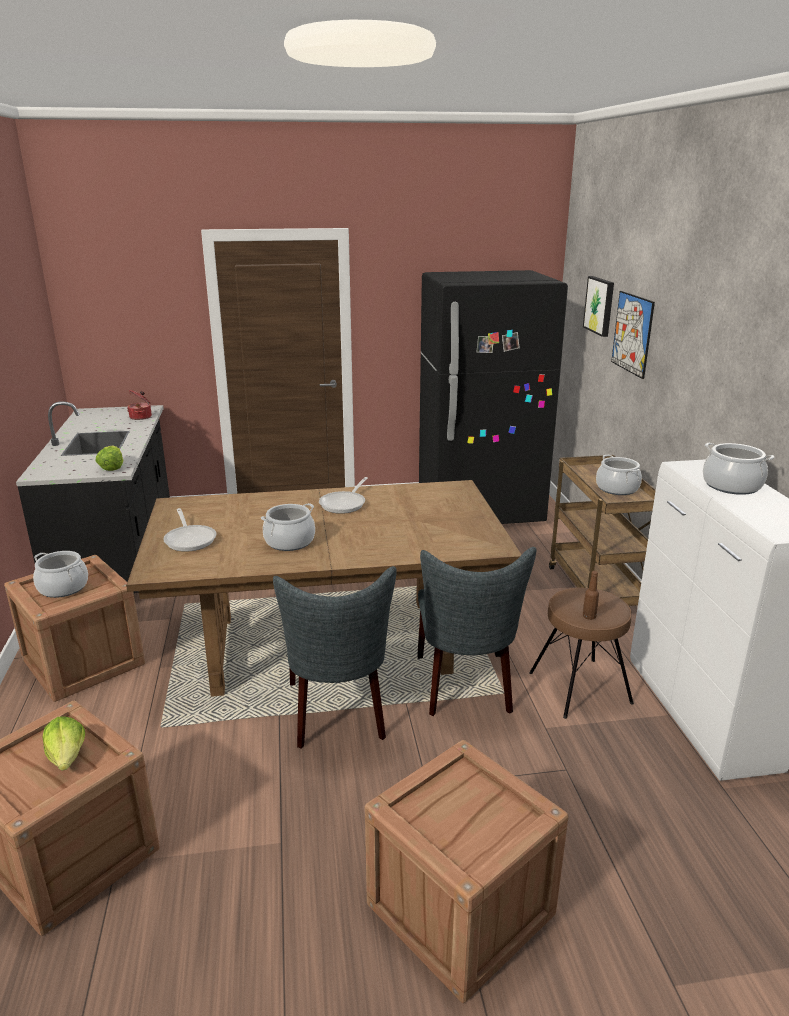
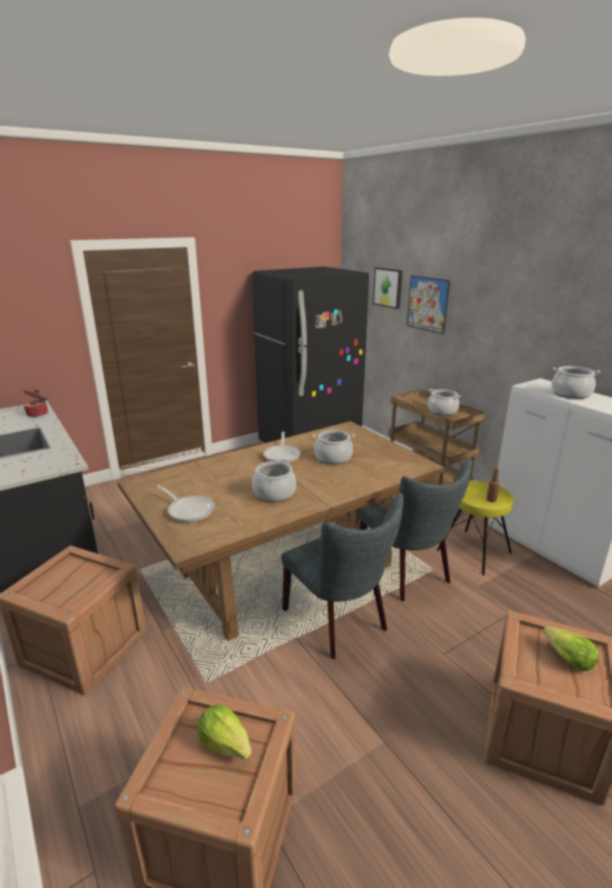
camera: 25 degrees left, 0 degrees up
cooking pot [33,551,88,598] -> cooking pot moved to [313,430,355,464]
lettuce [95,445,123,471] -> lettuce moved to [543,626,599,671]
brown stool [529,587,634,719] -> yellow stool [436,481,513,576]

